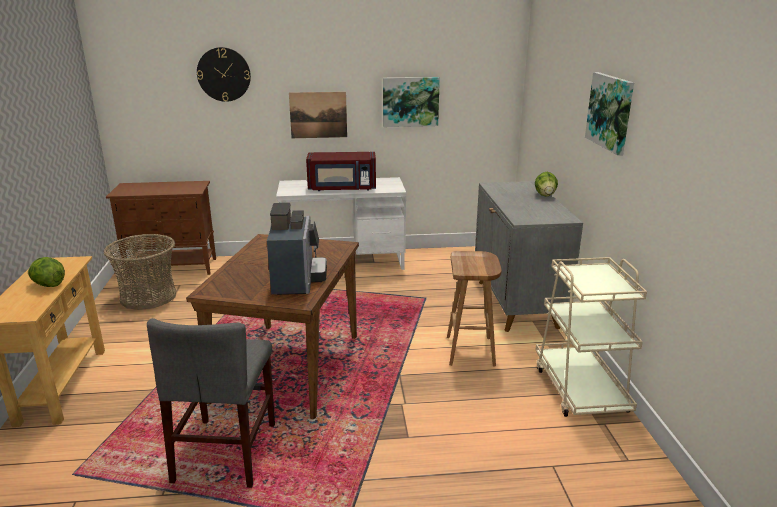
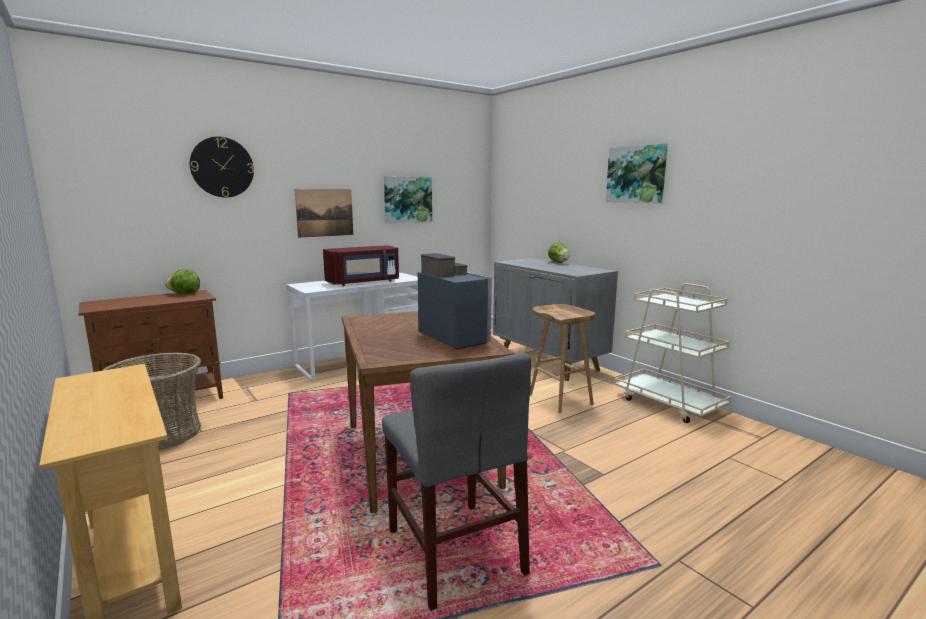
camera: 30 degrees left, 10 degrees down
lettuce [28,257,65,287] -> lettuce moved to [165,269,200,294]

